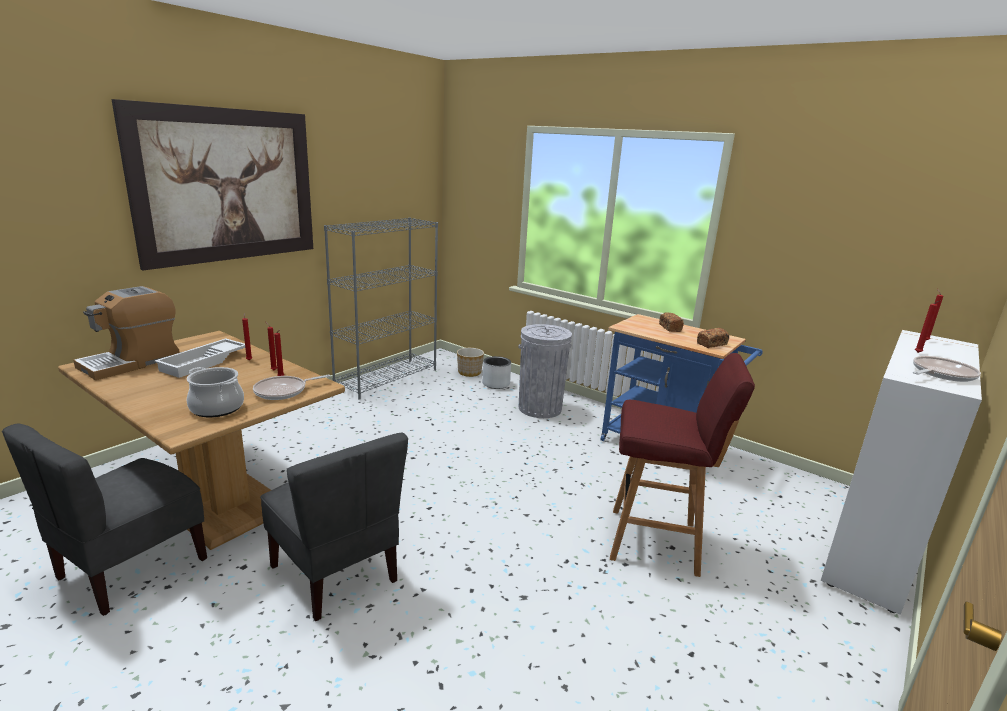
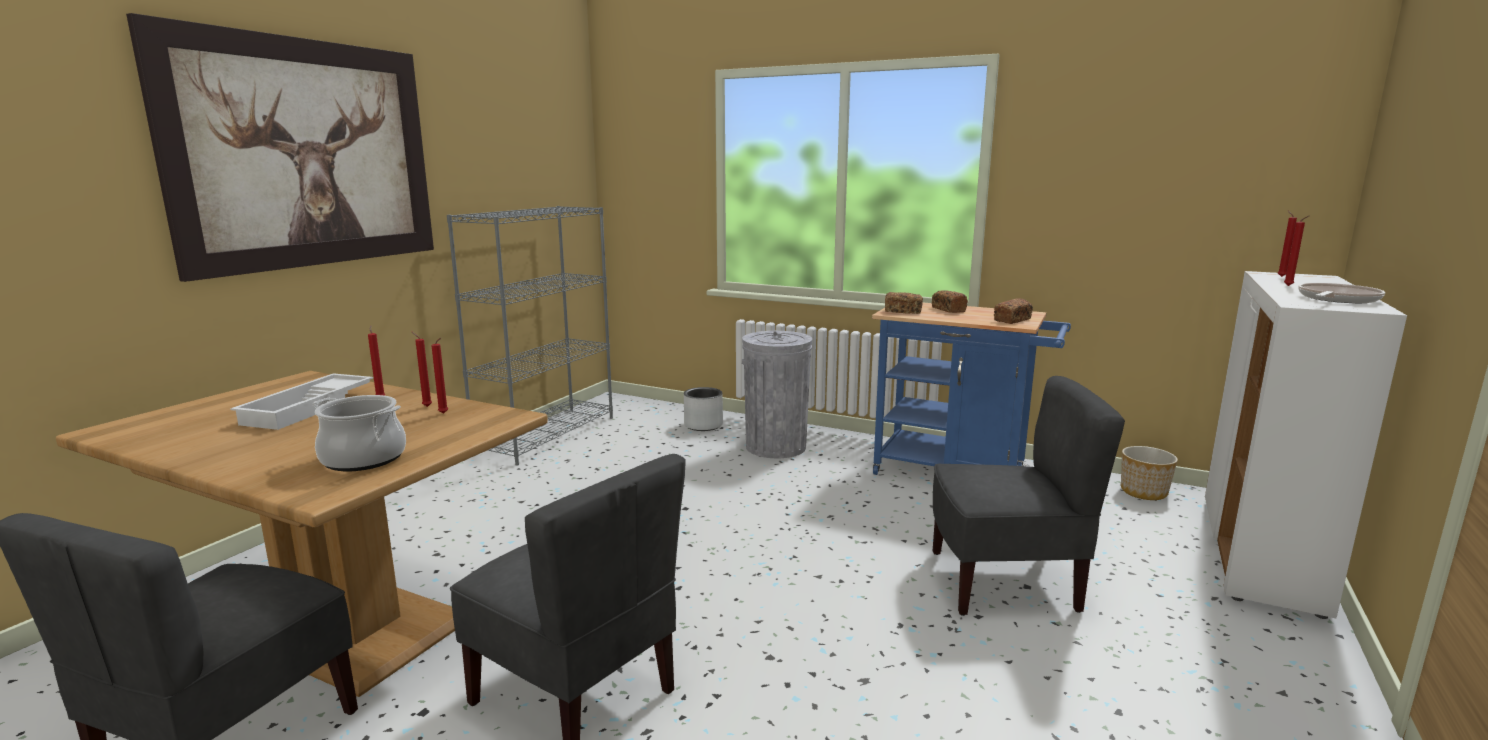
camera: 10 degrees left, 5 degrees down
coffee machine [73,286,180,380] -> none
frying pan [253,375,330,400] -> none
planter [457,348,484,377] -> planter moved to [1121,446,1178,500]
red stool [610,353,755,577] -> grey chair [933,376,1125,616]
none -> bread [885,292,923,314]

